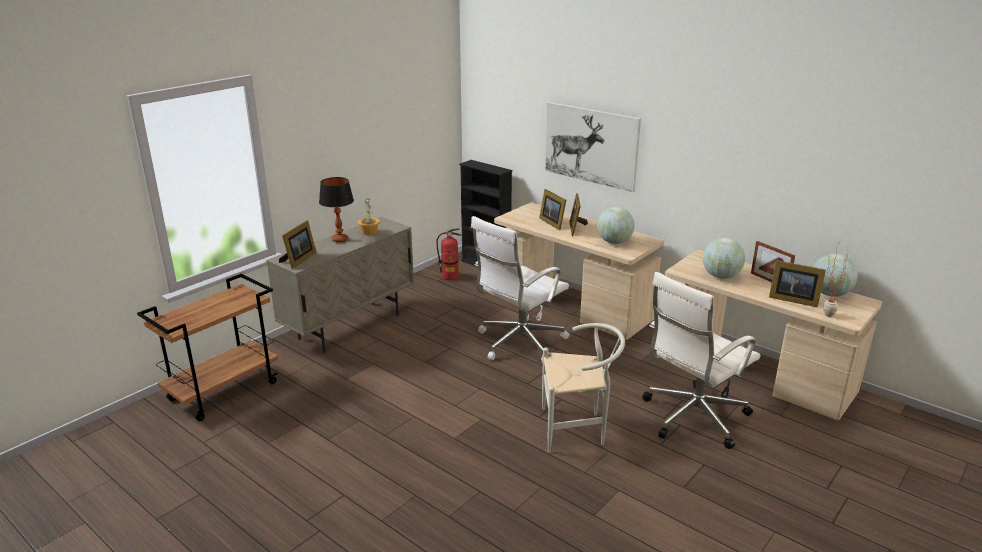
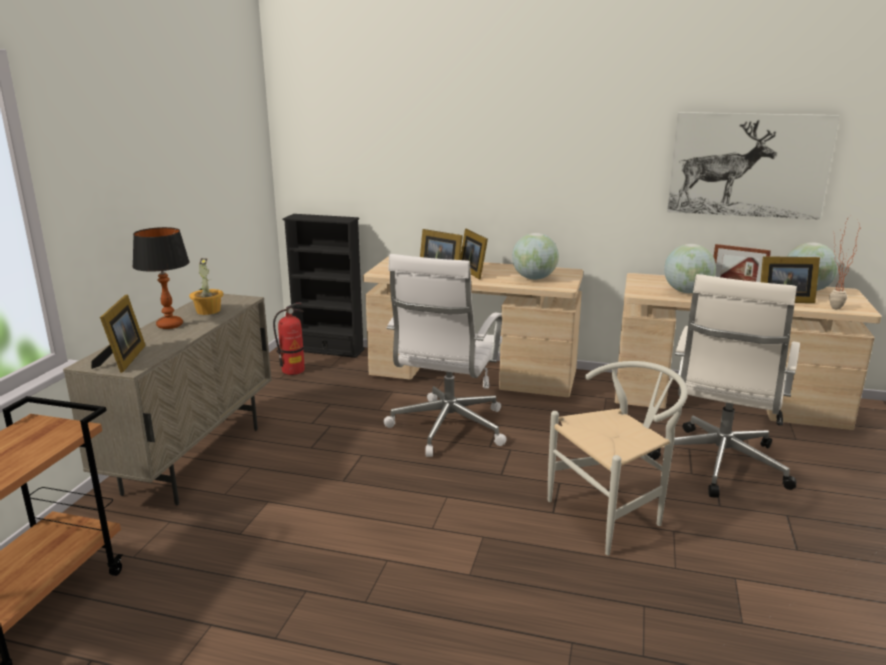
camera: 25 degrees left, 5 degrees down
picture [545,102,641,192] -> picture moved to [667,112,840,220]

